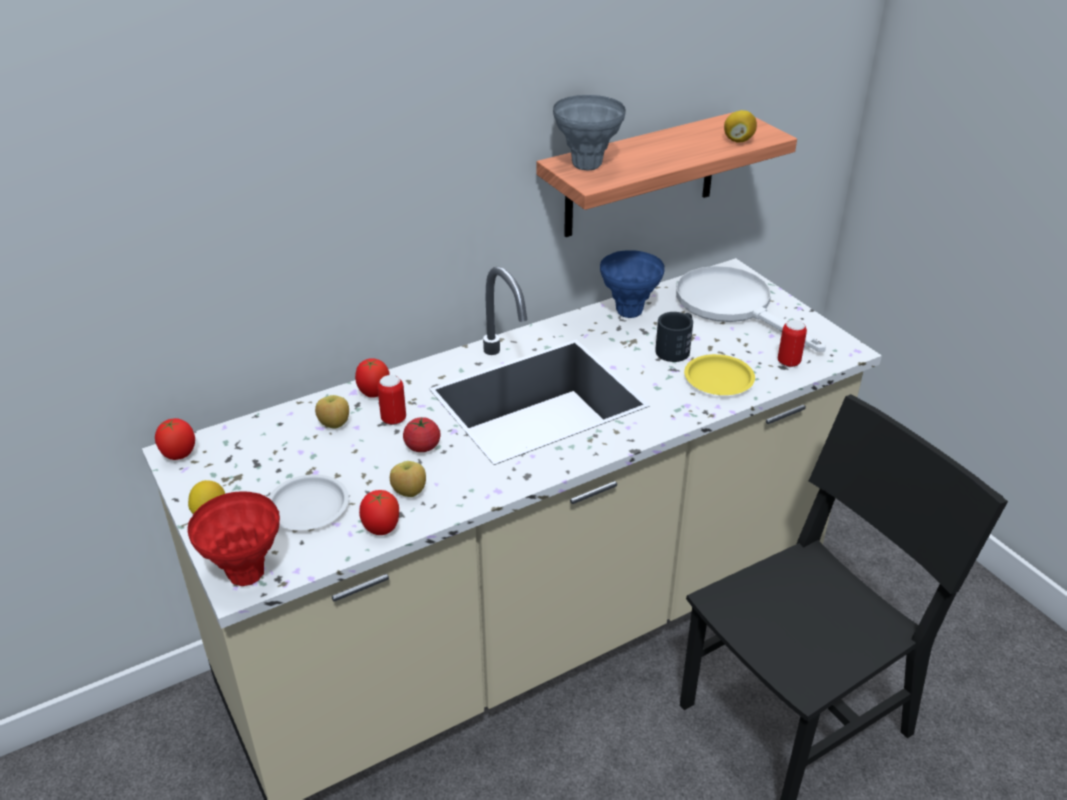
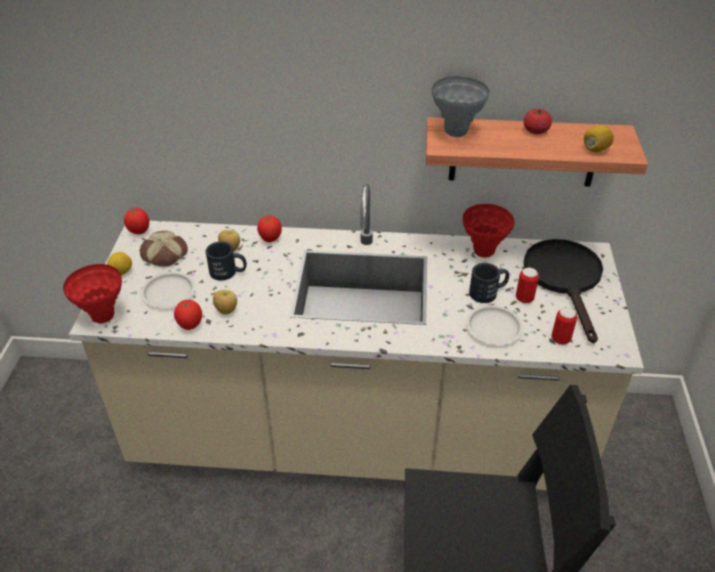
camera: 35 degrees right, 5 degrees up
can [377,375,406,425] -> can moved to [516,268,539,304]
tomato [403,417,441,452] -> tomato moved to [524,109,552,134]
blue vase [600,250,665,318] -> red vase [463,204,514,258]
white frying pan [676,266,826,352] -> black frying pan [524,239,603,344]
yellow plate [684,354,755,395] -> white plate [466,305,523,345]
none -> bread [140,231,188,267]
none -> black mug [206,241,247,281]

